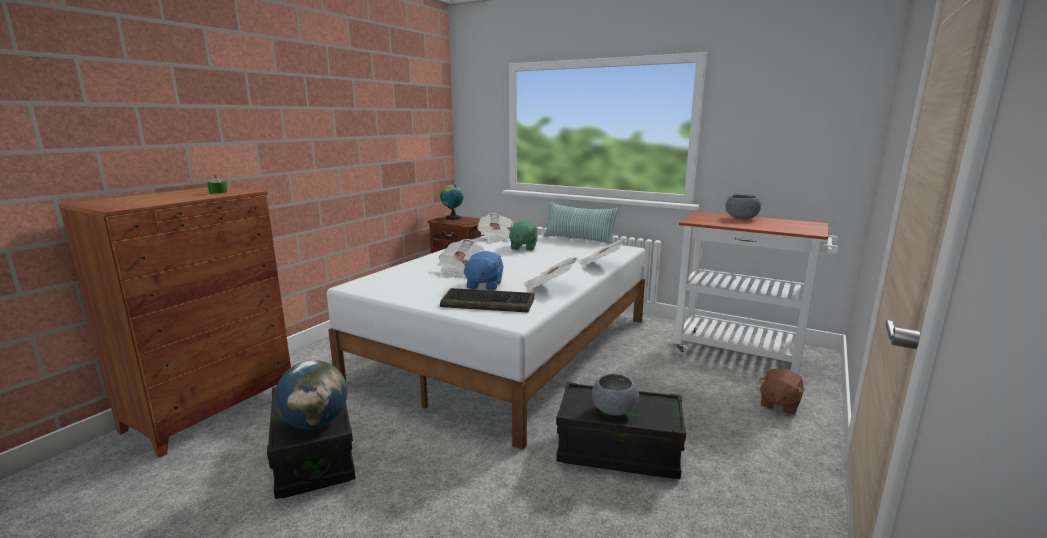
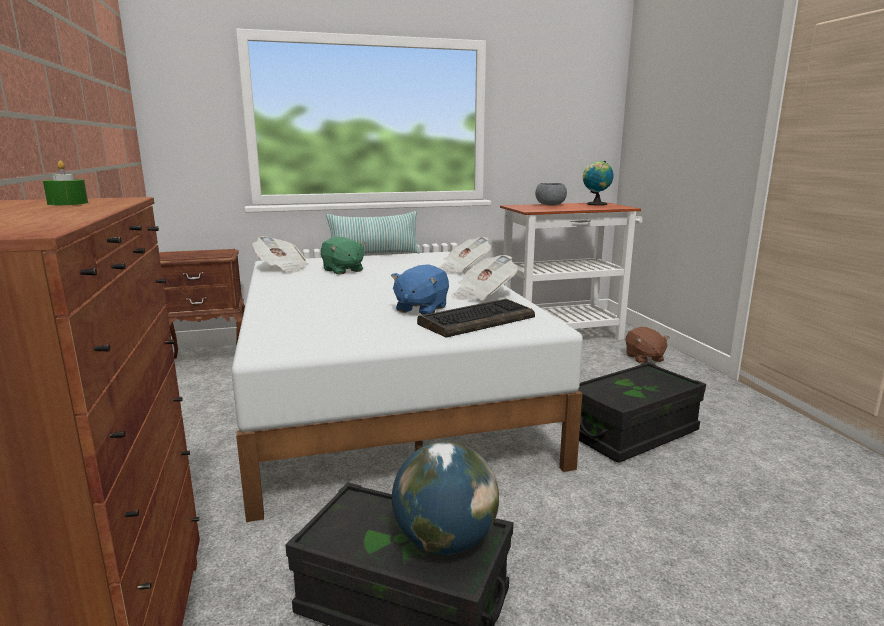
camera: 45 degrees left, 0 degrees up
newspaper [438,239,484,278] -> none
globe [440,185,464,219] -> globe moved to [583,161,614,206]
blue plush toy [462,251,504,290] -> blue plush toy turned 60 degrees clockwise [391,264,449,315]
grey bowl [592,374,639,416] -> none

